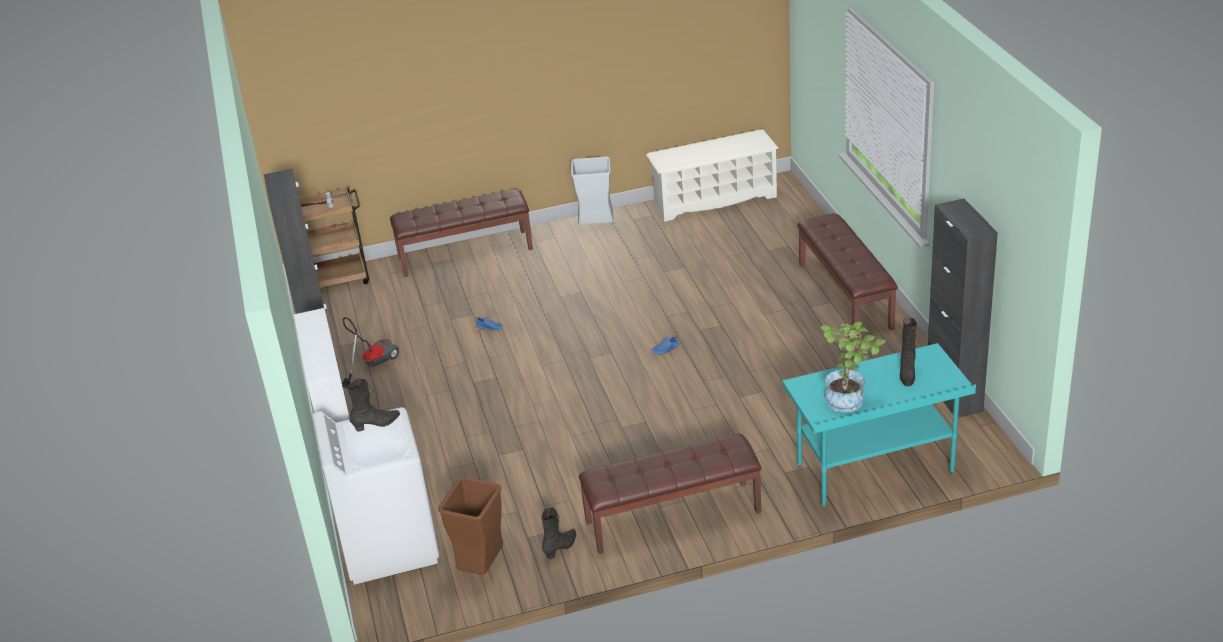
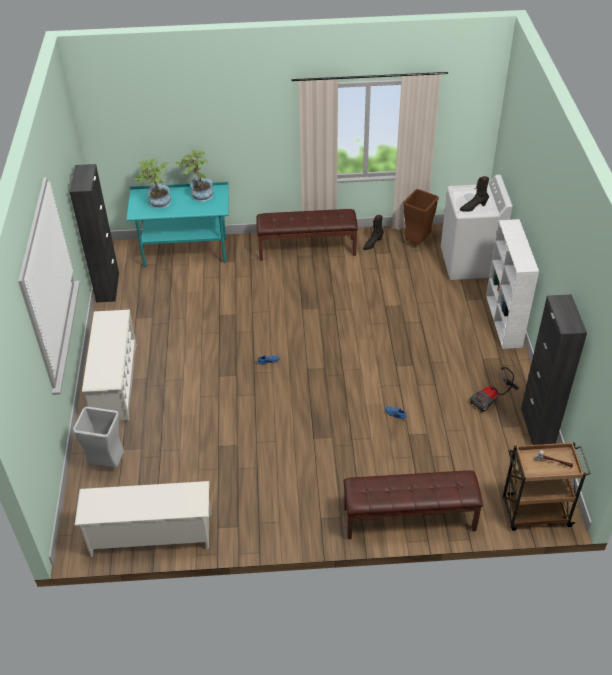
camera: 170 degrees left, 10 degrees up
grey trash can [571,156,613,225] -> grey trash can moved to [73,407,124,467]
brown bench [797,214,898,338] -> white shoe rack [82,310,137,421]
black boot [900,317,917,387] -> potted plant [135,159,171,209]

